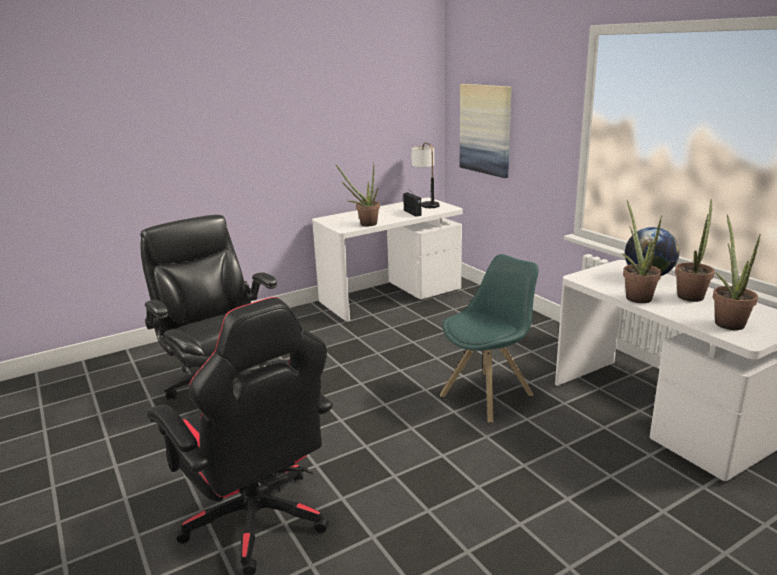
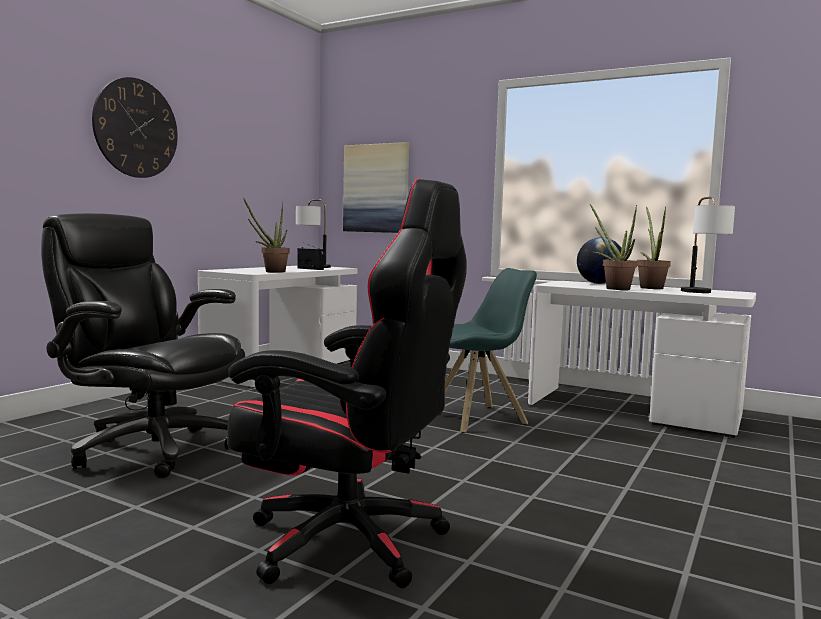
camera: 30 degrees left, 15 degrees down
turquoise chair [440,254,539,423] -> turquoise chair turned 45 degrees clockwise [445,268,537,433]
potted plant [713,214,761,330] -> table lamp [681,197,735,293]
none -> wall clock [92,77,178,178]

